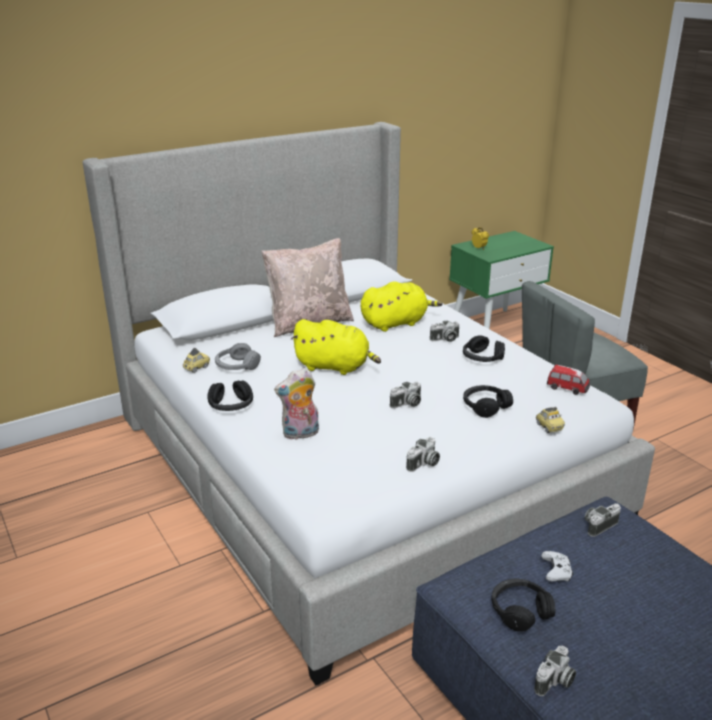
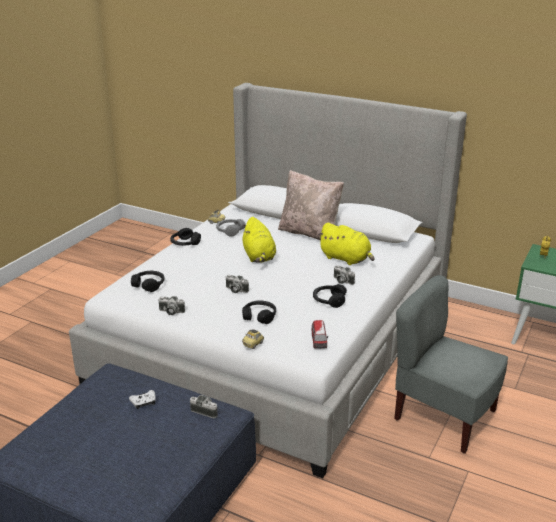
camera: 60 degrees right, 0 degrees up
plush toy [274,368,319,440] -> none
black headphones [492,579,555,632] -> black headphones moved to [131,271,165,292]
camera [534,646,576,696] -> none

